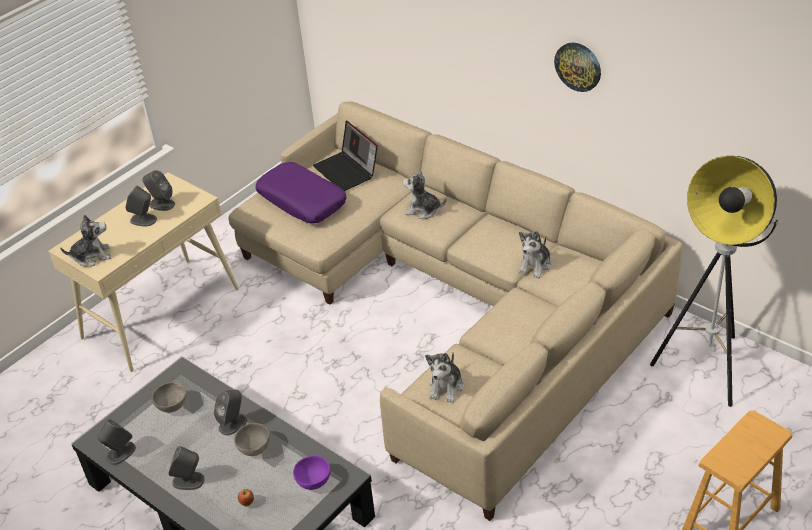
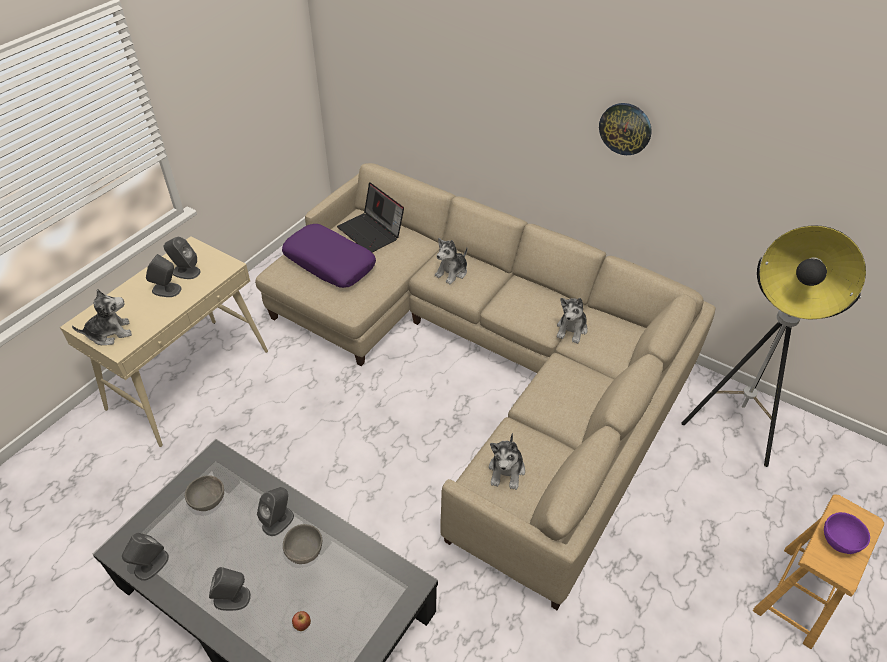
camera: 10 degrees left, 5 degrees up
purple bowl [293,455,331,490] -> purple bowl moved to [824,512,870,554]
plush toy [402,169,446,219] -> plush toy turned 60 degrees counterclockwise [435,238,467,284]

